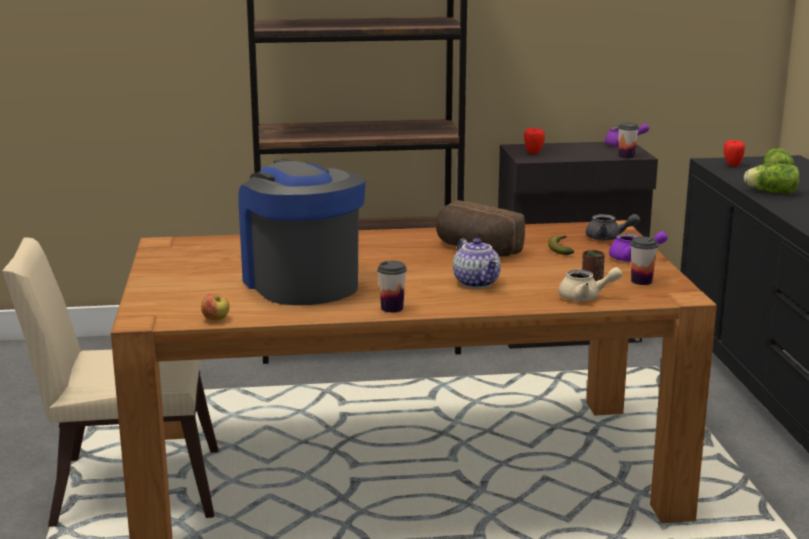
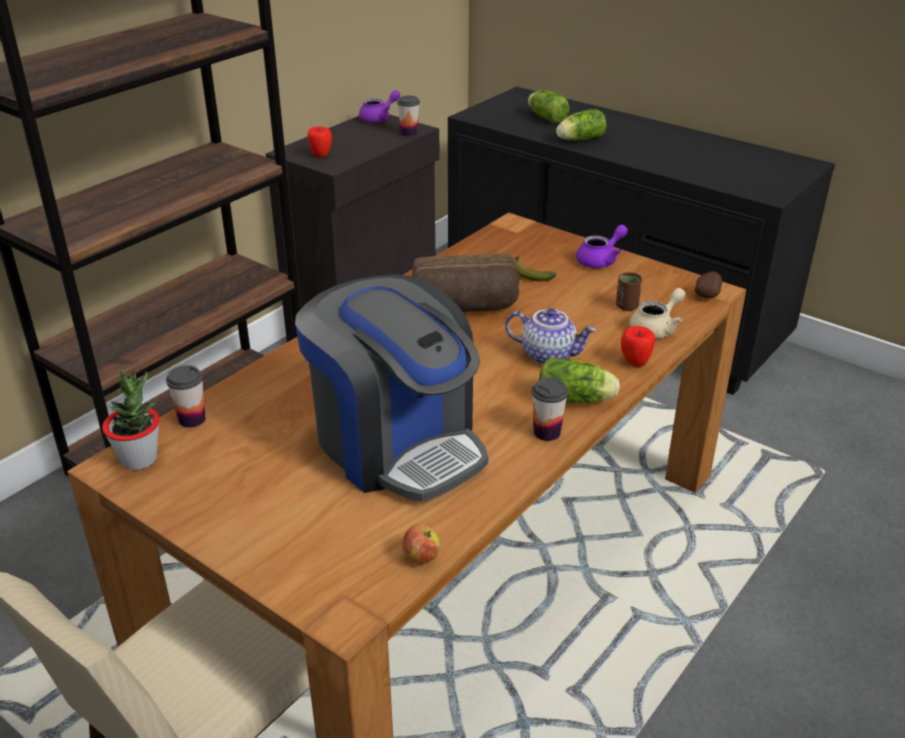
camera: 45 degrees left, 15 degrees up
coffee machine [238,159,366,305] -> coffee machine turned 150 degrees counterclockwise [295,274,488,501]
grey teapot [586,214,640,241] -> none
cup [630,236,659,285] -> cup moved to [166,365,206,428]
apple [724,140,745,166] -> apple moved to [621,326,655,367]
none -> potted plant [102,370,160,470]
none -> lettuce [539,358,620,403]
none -> potato [695,272,722,298]

